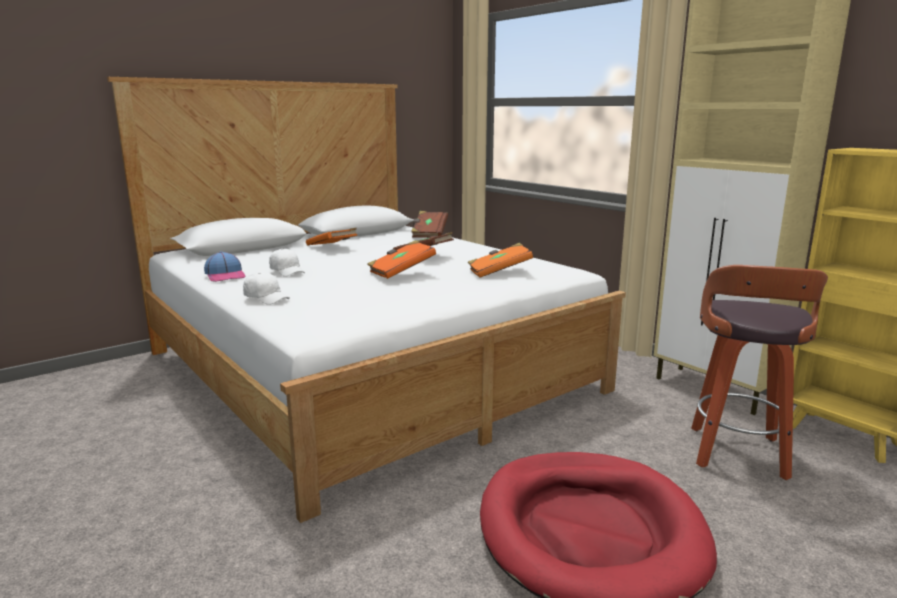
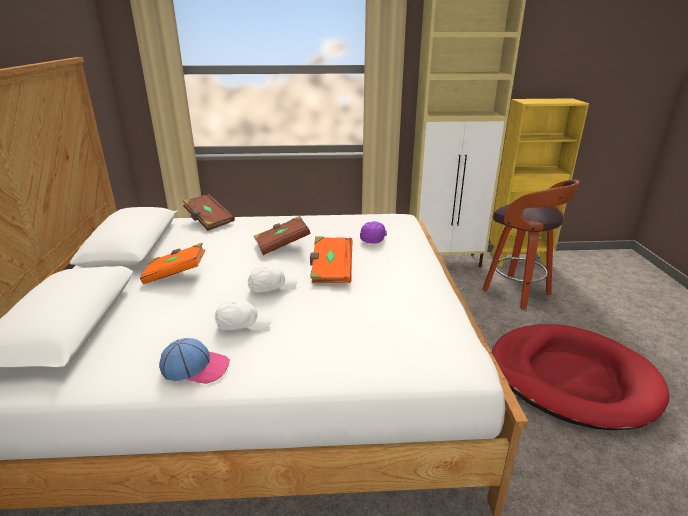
camera: 55 degrees left, 10 degrees up
white cap [243,272,290,305] -> white cap moved to [248,265,297,292]
orange book [468,243,533,278] -> purple cap [360,221,387,243]

